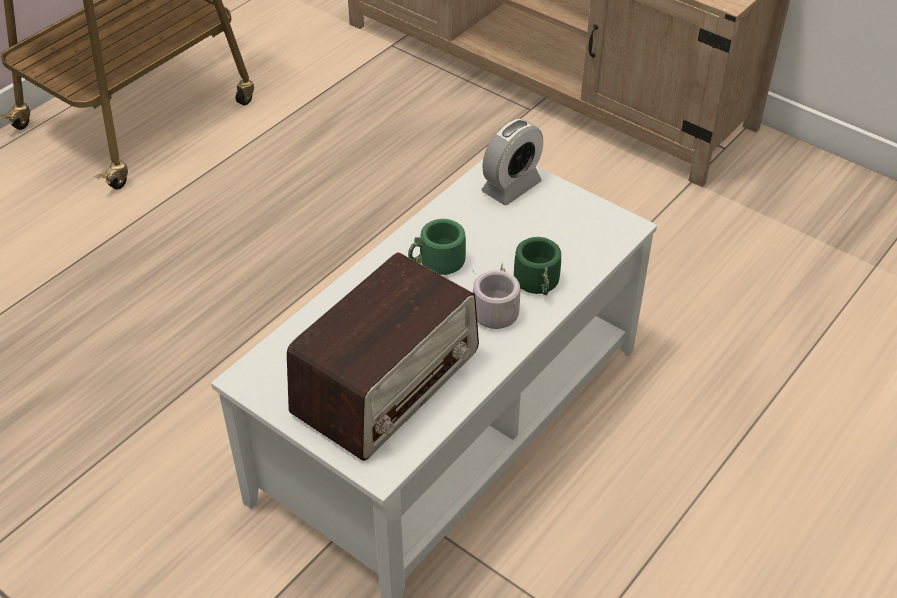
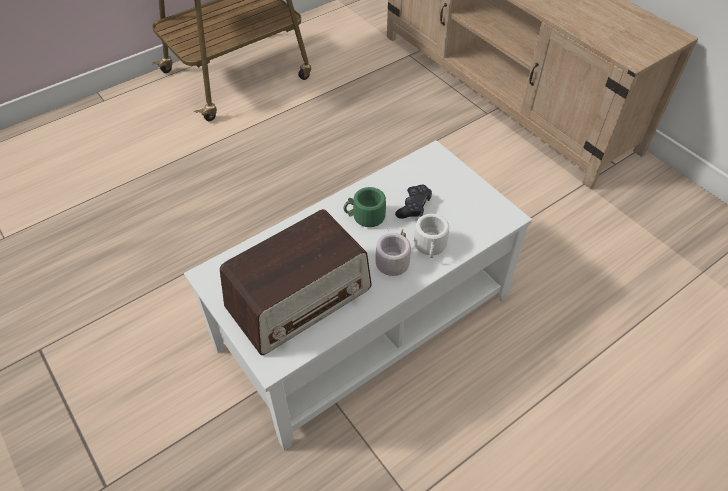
camera: 15 degrees right, 5 degrees up
alarm clock [481,119,543,205] -> none
green mug [514,237,561,296] -> white mug [414,214,451,258]
none -> black game controller [395,185,432,219]

